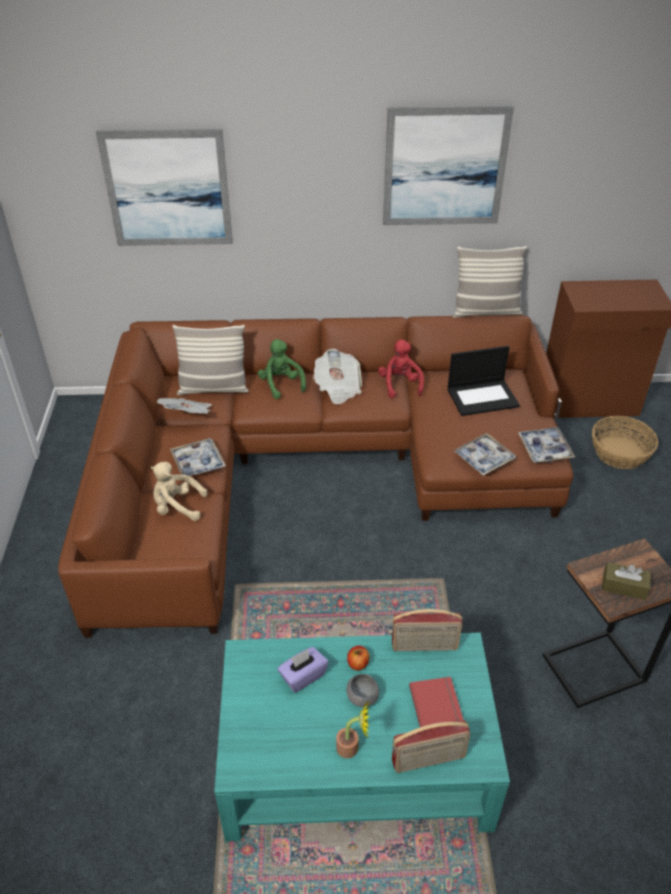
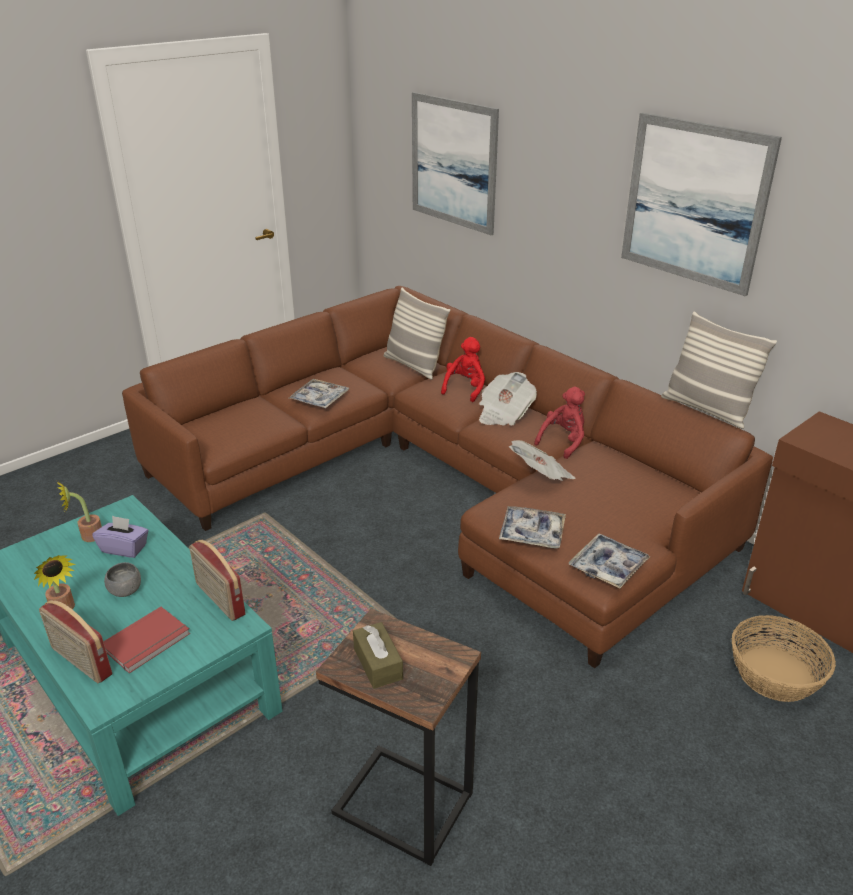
camera: 50 degrees right, 10 degrees down
beige plush toy [151,462,208,521] -> none
newspaper [157,398,212,414] -> newspaper moved to [509,440,576,481]
green plush toy [258,339,306,399] -> red plush toy [441,337,485,402]
apple [347,646,370,670] -> none
laptop [448,346,520,416] -> none
none -> potted plant [56,481,102,542]

